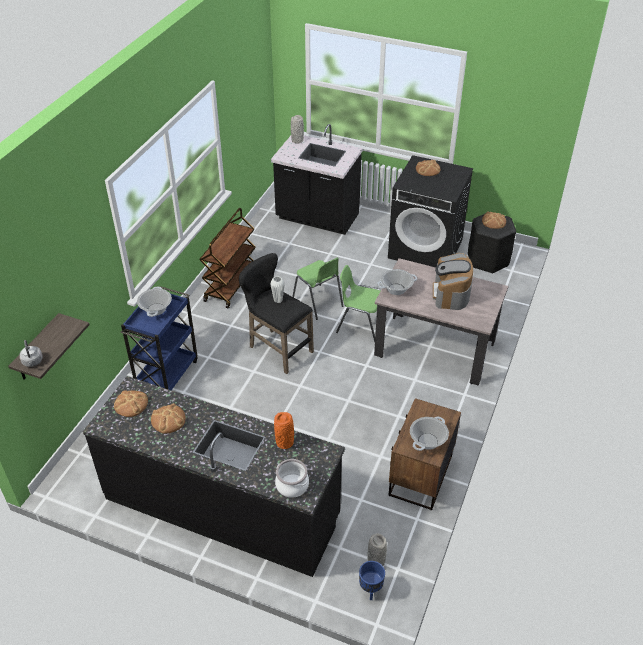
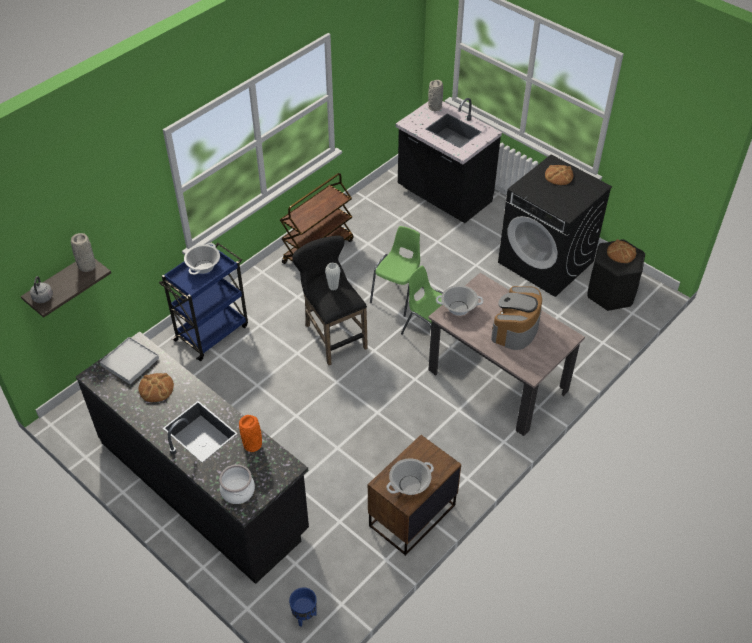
camera: 20 degrees right, 5 degrees up
bread [114,390,148,417] -> white tray [100,337,159,384]
green chair [292,258,343,320] -> green chair turned 135 degrees counterclockwise [370,226,423,317]
grey vase [367,533,387,566] -> grey vase moved to [71,233,96,272]

